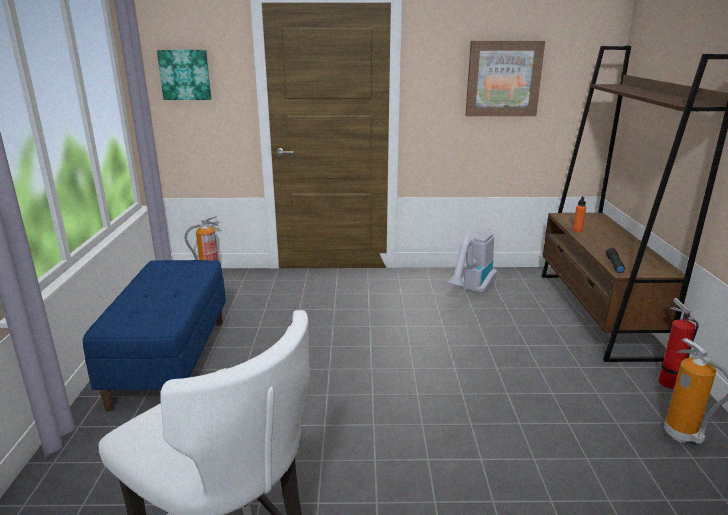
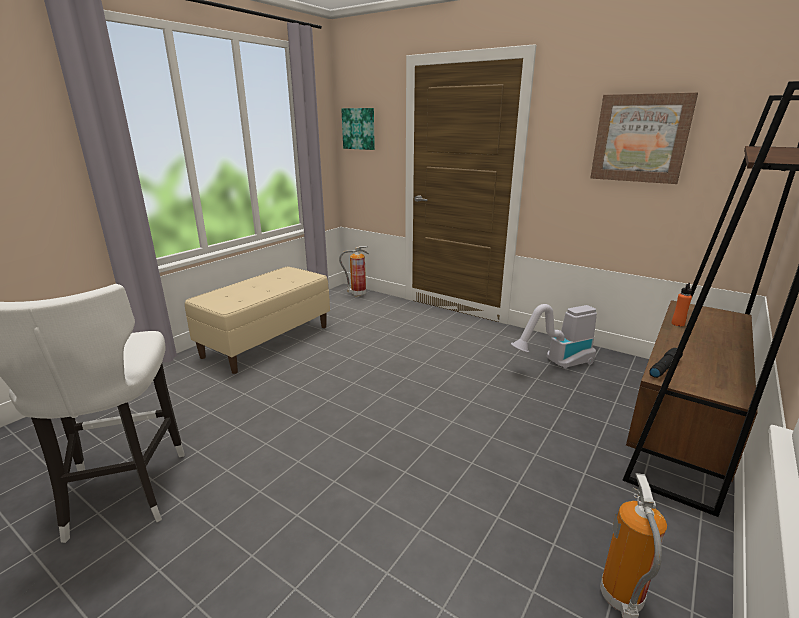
camera: 35 degrees right, 0 degrees up
blue bench [83,260,226,411] -> beige bench [185,266,330,374]
fire extinguisher [658,298,699,389] -> none

